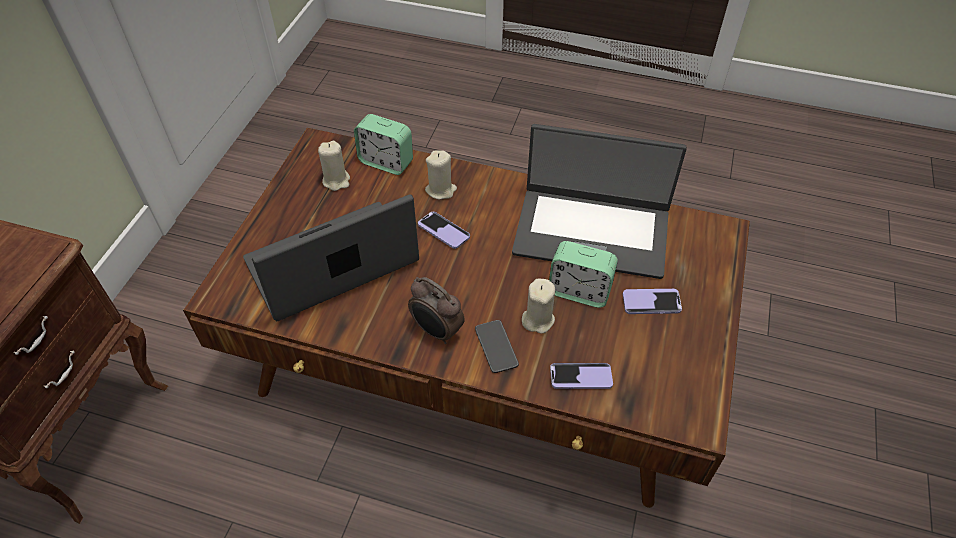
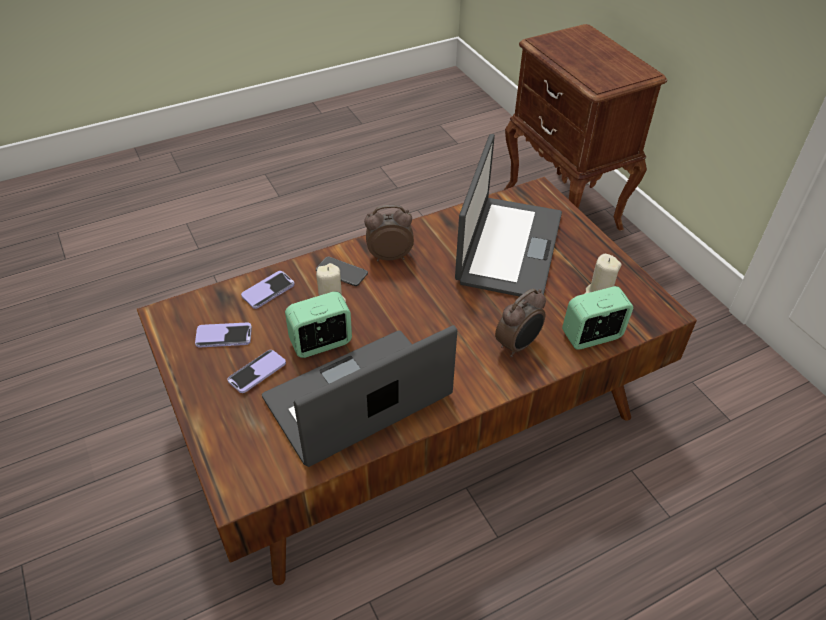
camera: 135 degrees right, 5 degrees down
phone [418,212,470,249] -> phone moved to [195,322,252,348]
beige candle [425,150,457,199] -> alarm clock [495,289,546,357]

